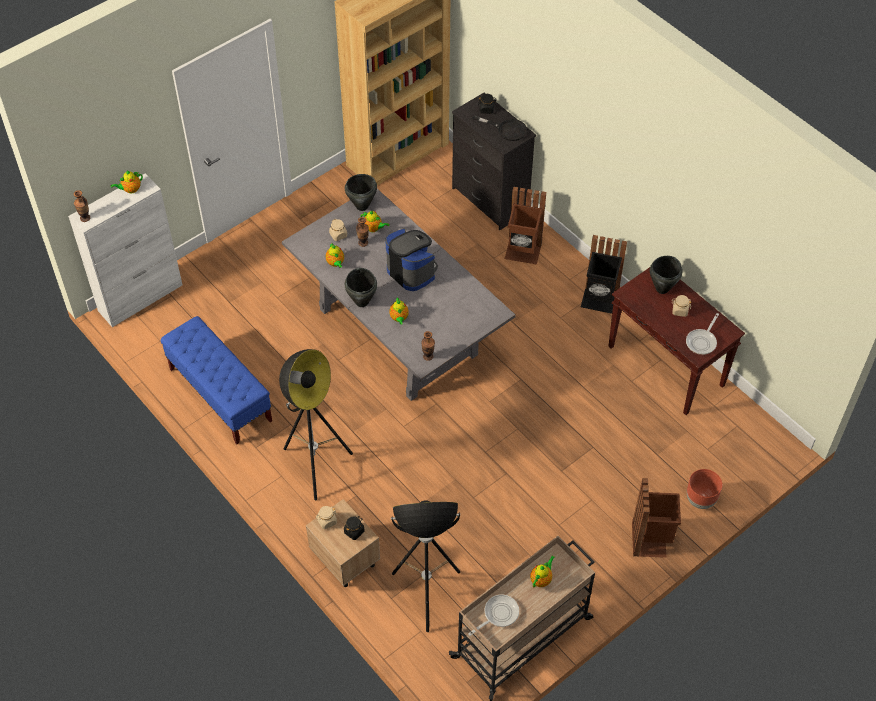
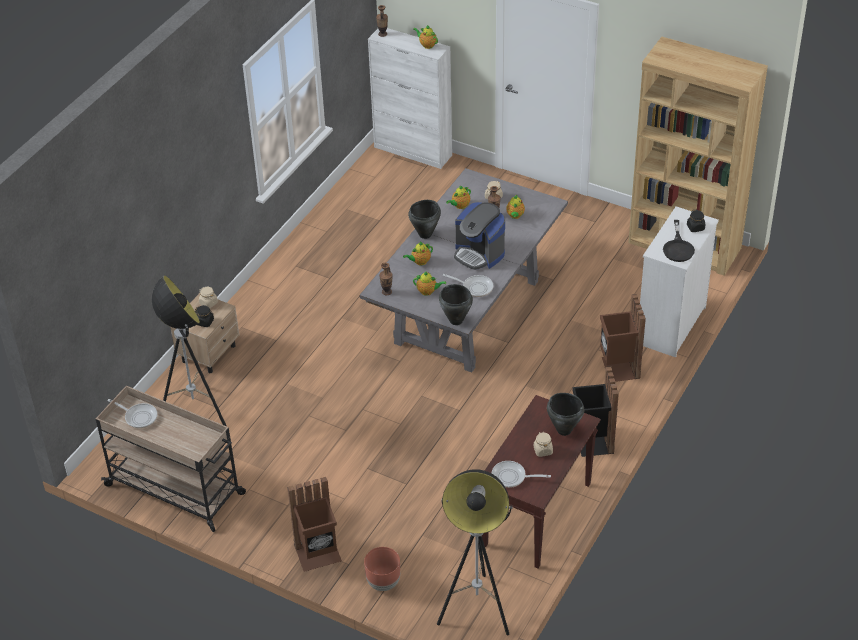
camera: 70 degrees right, 10 degrees down
blue bench [161,316,272,444] -> none
floor lamp [279,349,353,500] -> floor lamp moved to [437,469,513,635]
black cooking pot [345,174,377,211] -> black cooking pot moved to [439,284,473,325]
coffee machine [386,229,438,291] -> coffee machine turned 105 degrees clockwise [454,202,505,270]
black dresser [452,92,536,230] -> white dresser [640,206,719,357]
teapot [530,555,555,587] -> teapot moved to [413,271,446,296]
none -> frying pan [443,274,493,297]

